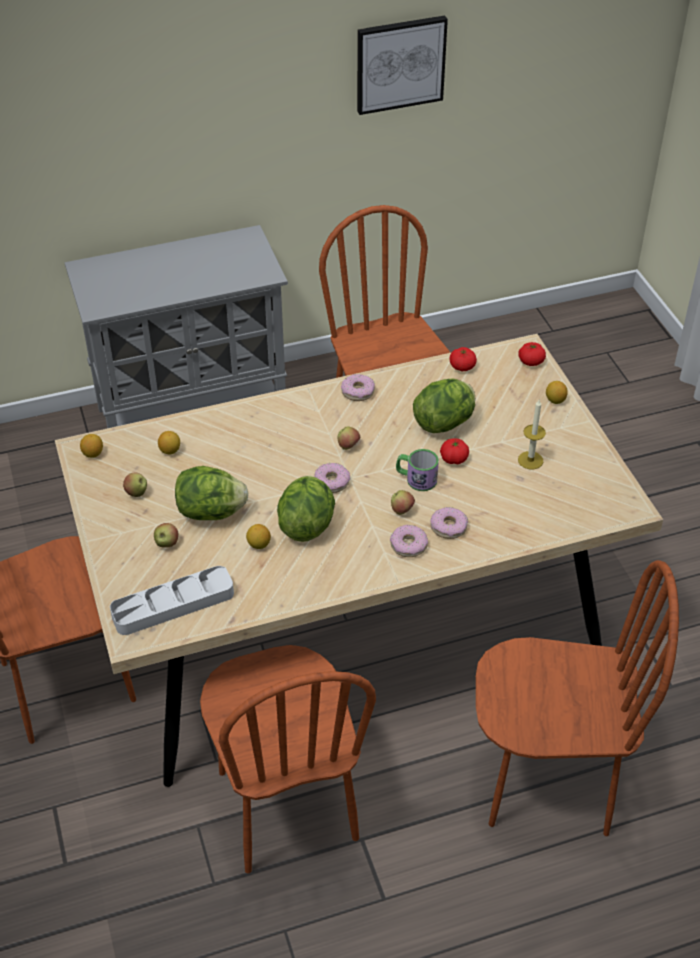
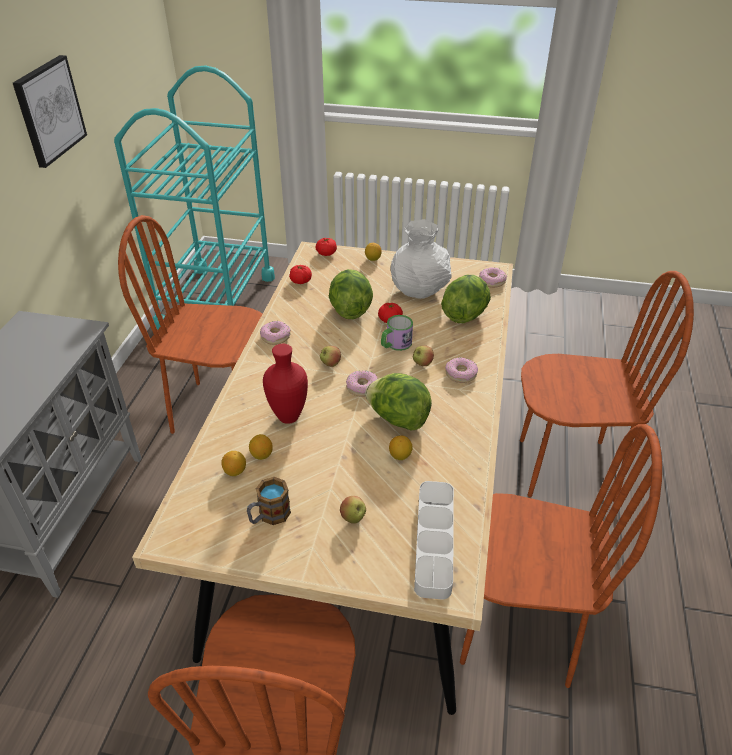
camera: 60 degrees left, 5 degrees down
lemon [80,434,103,458] -> lemon moved to [249,434,273,460]
apple [123,473,147,497] -> mug [247,477,291,525]
lettuce [175,466,248,520] -> lettuce moved to [441,275,491,323]
donut [430,507,468,539] -> donut moved to [479,267,507,288]
brown chair [476,560,679,836] -> brown chair turned 60 degrees clockwise [520,271,694,502]
candle [518,400,546,469] -> white vase [391,219,452,299]
none -> turquoise cart [114,66,275,330]
none -> red vase [263,344,308,424]

